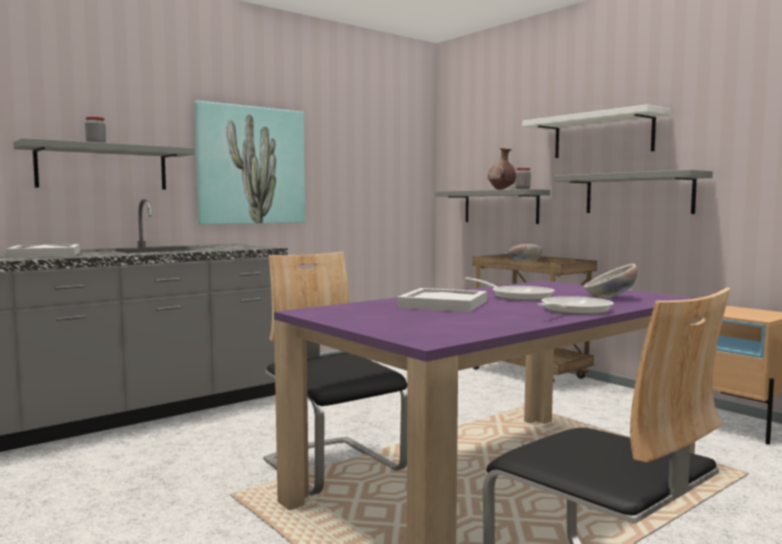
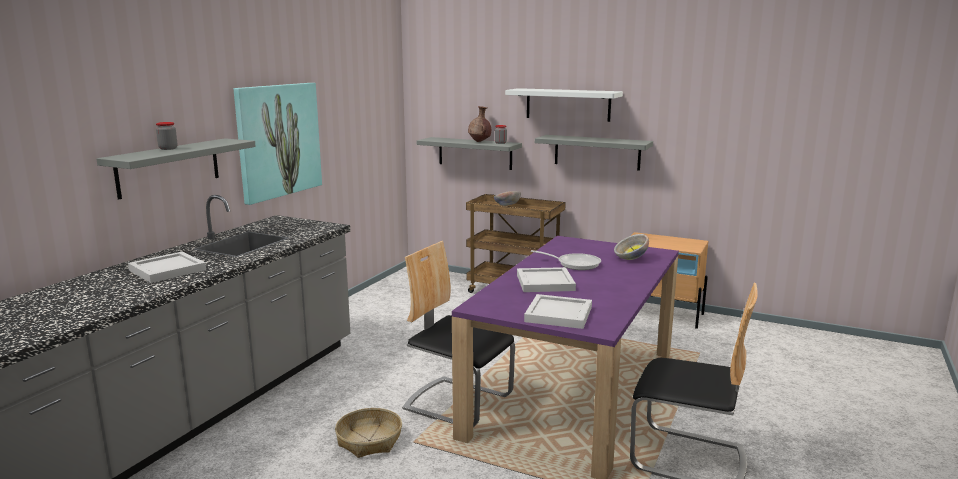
camera: 25 degrees left, 10 degrees up
frying pan [537,296,614,315] -> none
none -> basket [335,408,402,458]
none -> white tray [524,294,592,329]

